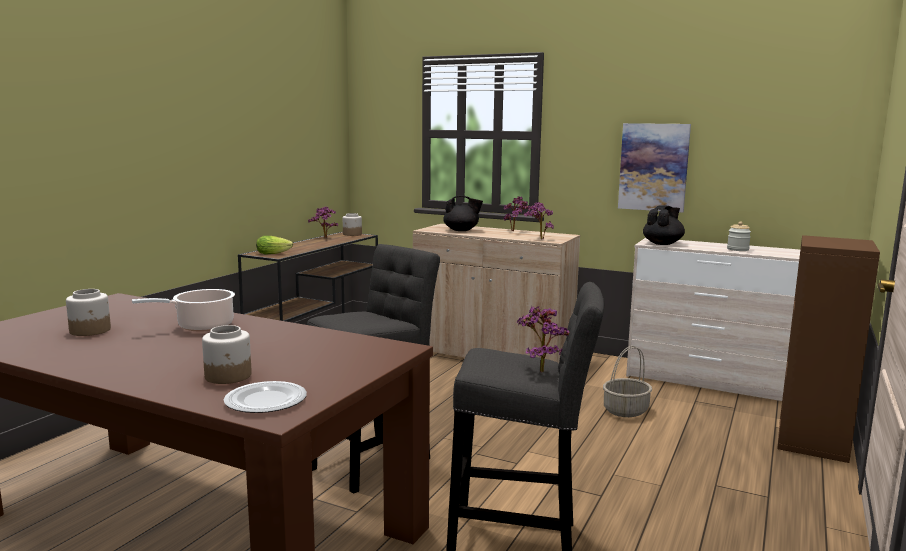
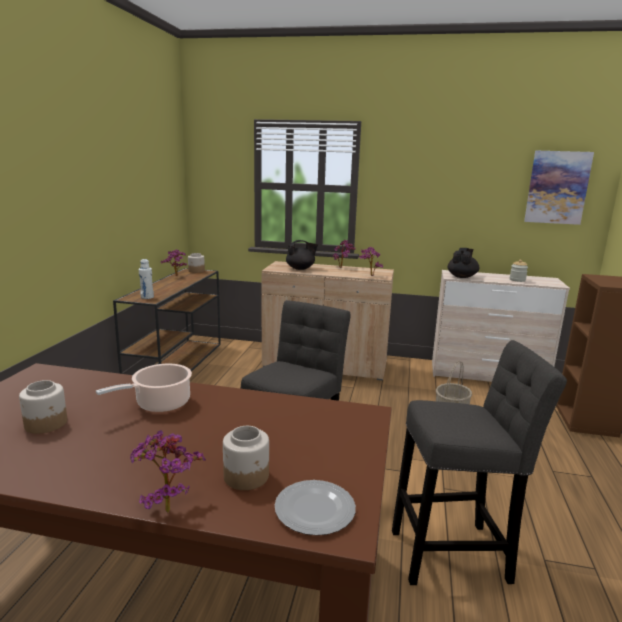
camera: 15 degrees left, 5 degrees up
lettuce [256,236,293,254] -> white bottle [139,259,154,299]
potted plant [517,306,569,373] -> potted plant moved to [130,430,206,513]
picture [618,123,691,213] -> picture moved to [524,151,594,225]

